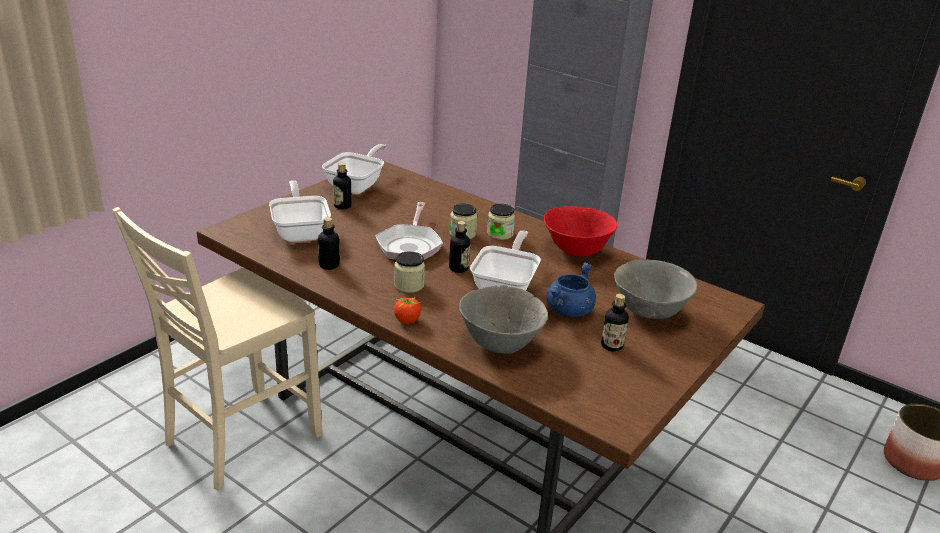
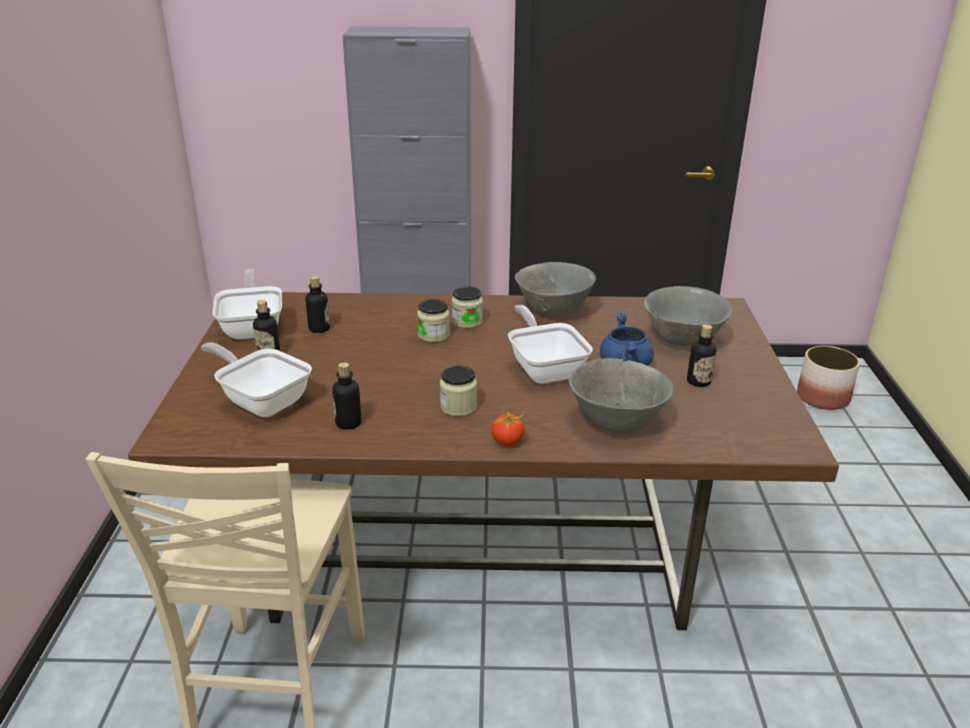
camera: 35 degrees left, 0 degrees up
frying pan [376,202,443,260] -> none
bottle [449,221,470,273] -> bottle moved to [305,276,330,333]
red bowl [544,206,617,257] -> grey bowl [515,262,596,316]

